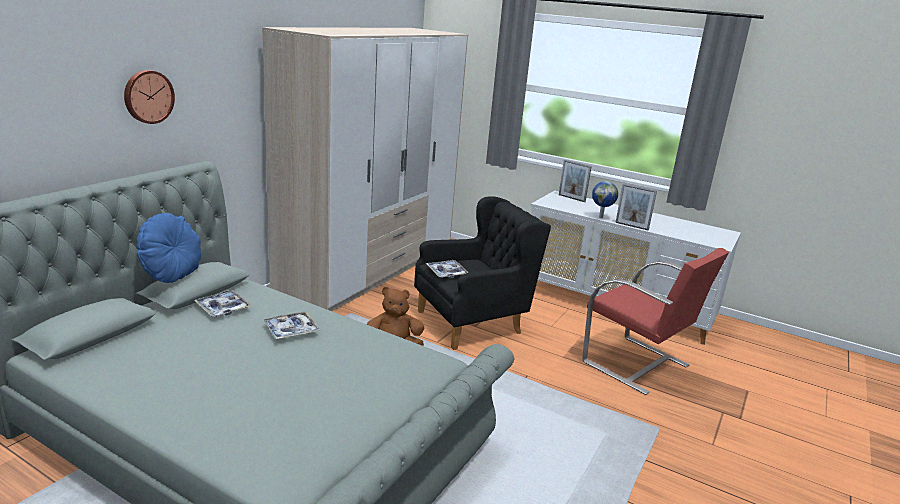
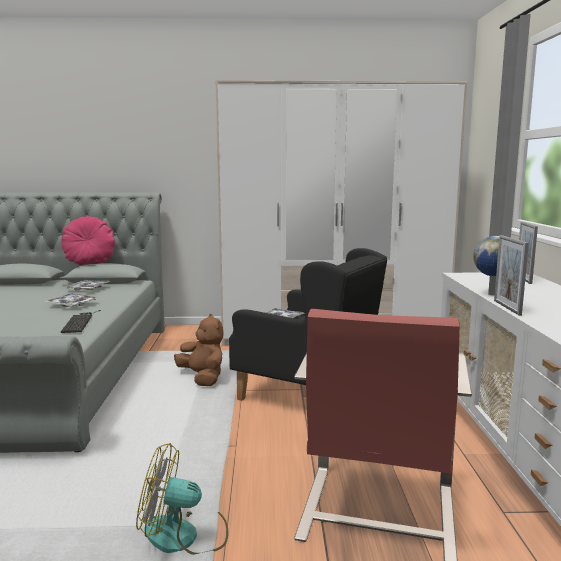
camera: 60 degrees right, 10 degrees down
wall clock [124,70,175,124] -> none
blue pillow [136,213,201,283] -> pink pillow [61,216,115,265]
none -> keyboard [61,310,101,333]
none -> fan [136,443,229,555]

